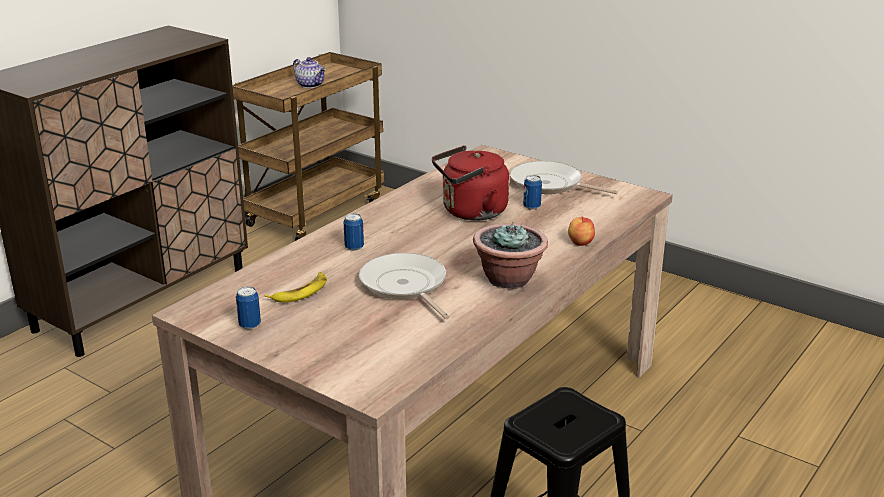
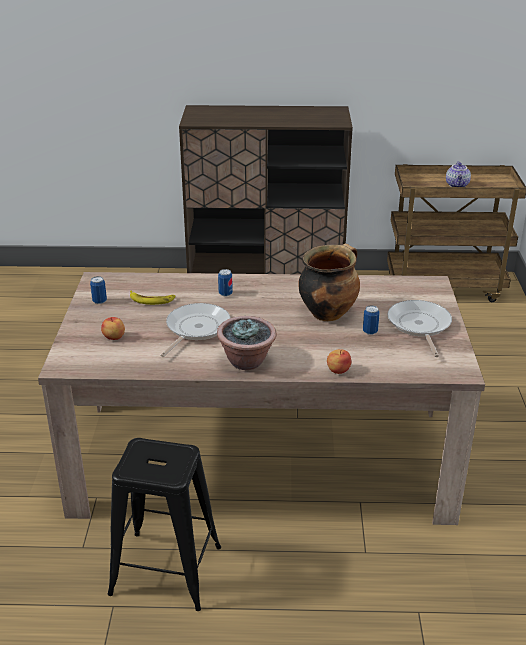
camera: 55 degrees right, 5 degrees up
red kettle [432,145,509,221] -> cooking pot [298,244,360,321]
none -> apple [101,317,125,340]

